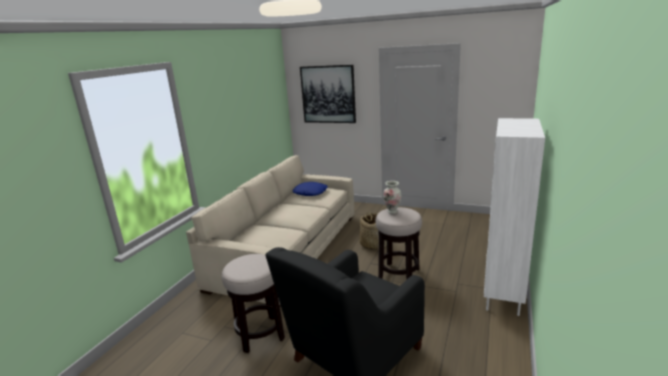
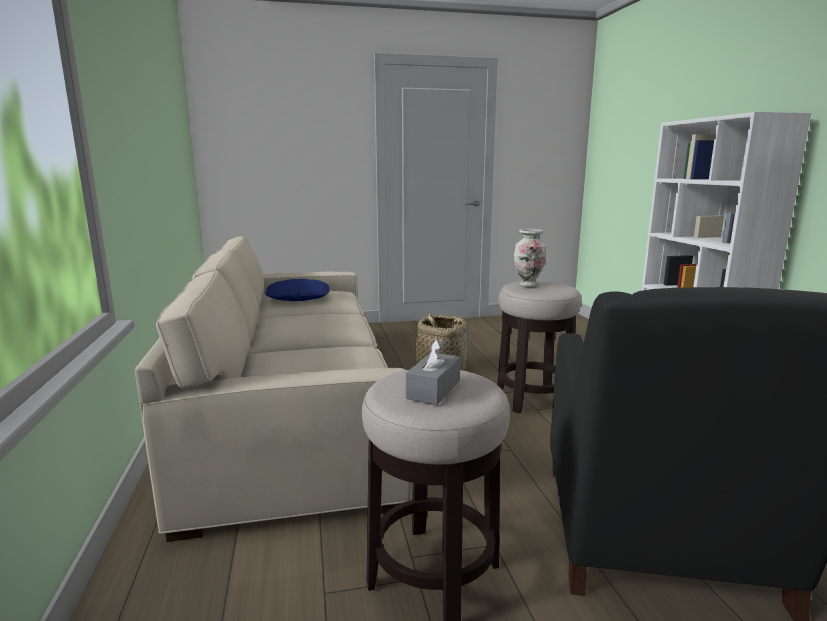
camera: 35 degrees left, 5 degrees down
picture [300,65,356,123] -> none
none -> grey tissue box [406,339,460,405]

